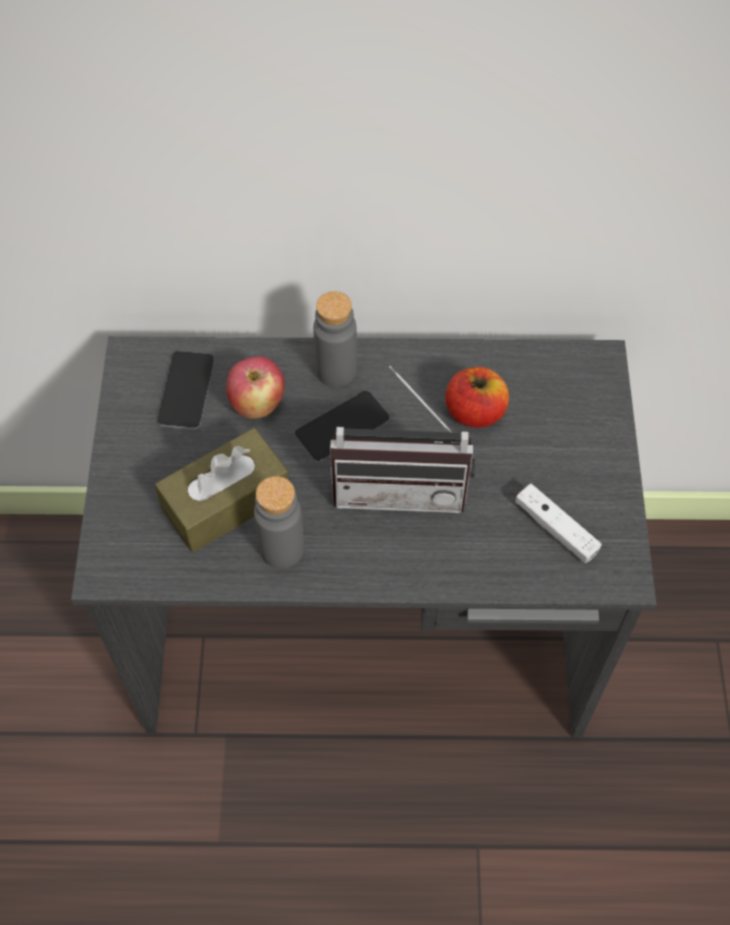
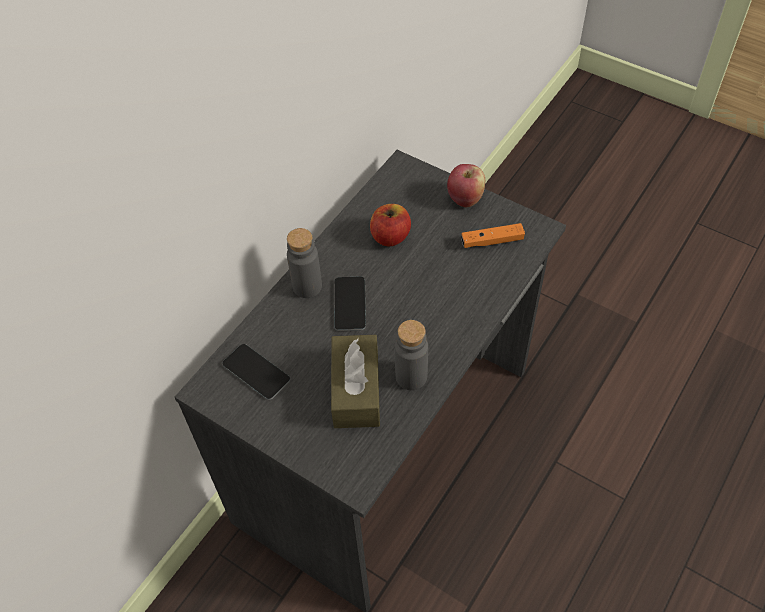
camera: 55 degrees left, 5 degrees down
apple [226,356,285,419] -> apple moved to [447,164,485,207]
radio [330,366,475,513] -> none
white game controller [515,484,602,563] -> orange game controller [461,223,525,248]

